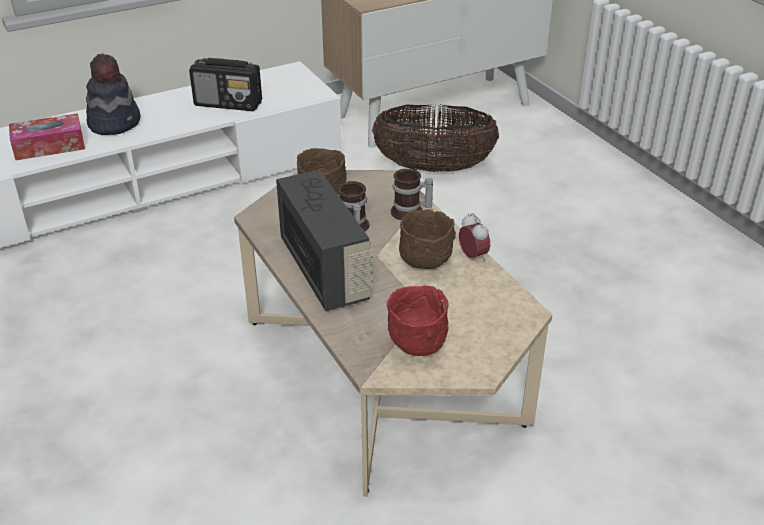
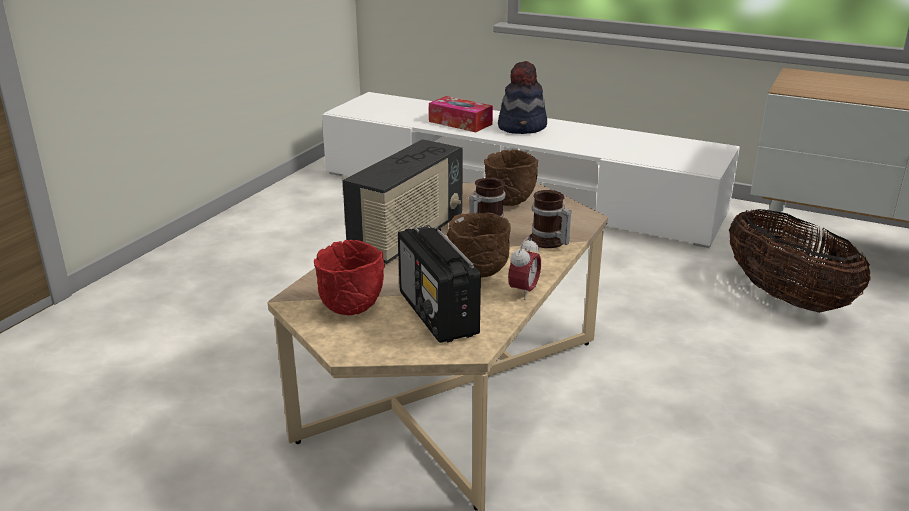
camera: 55 degrees right, 10 degrees down
radio [189,58,262,111] -> radio moved to [398,225,481,343]

